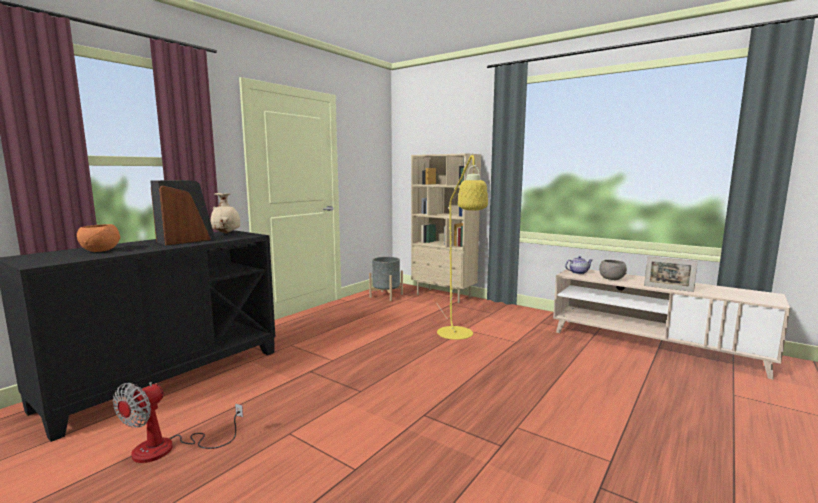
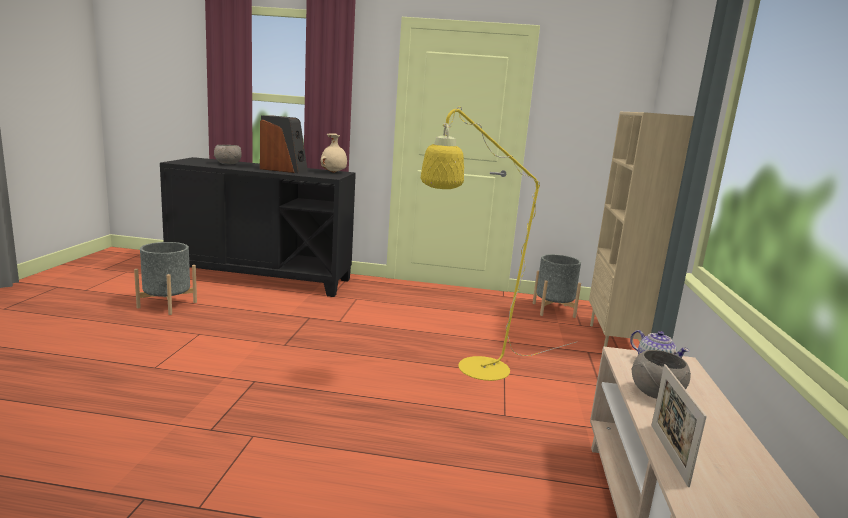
camera: 60 degrees right, 5 degrees up
orange bowl [77,224,120,252] -> grey bowl [214,145,242,165]
fan [113,382,243,463] -> grey planter [134,242,197,315]

